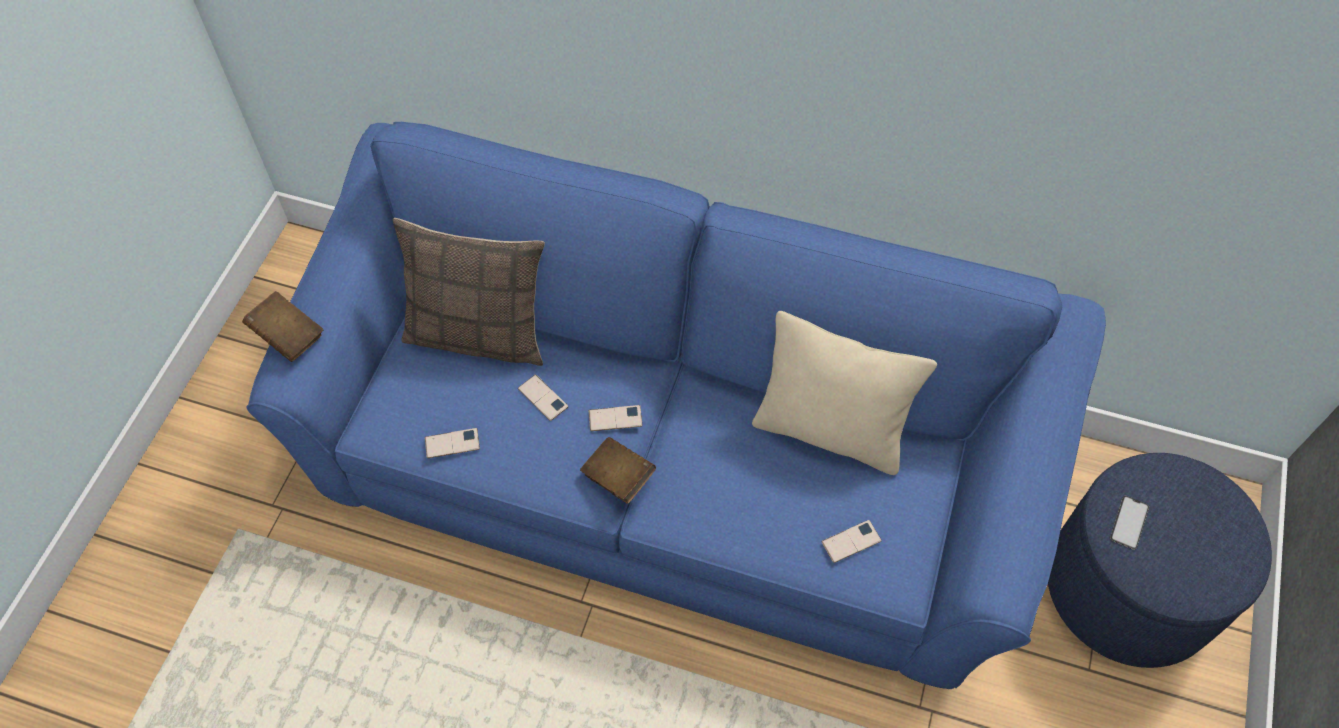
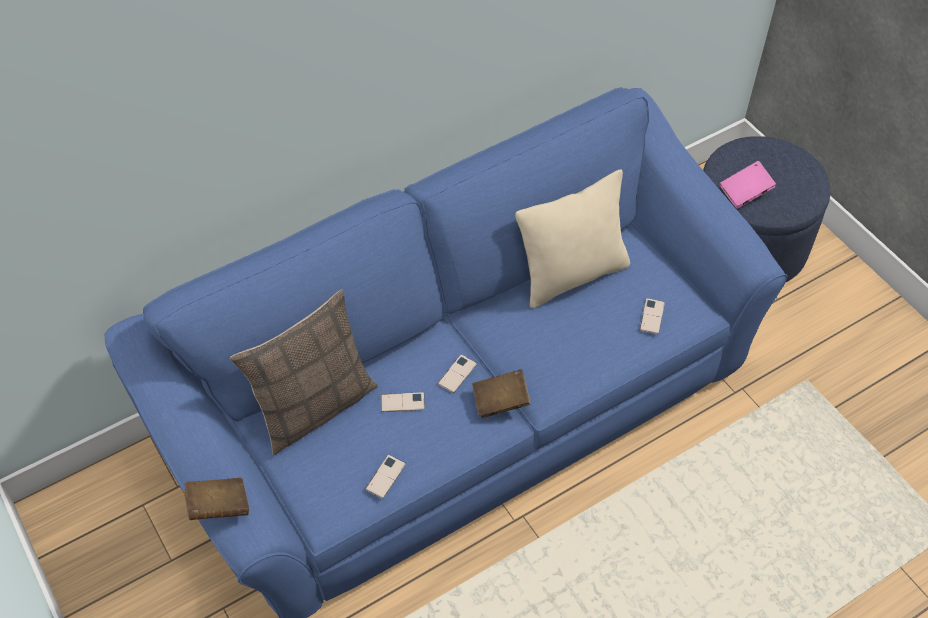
camera: 50 degrees left, 5 degrees down
phone [1110,496,1149,550] -> pink book [719,161,776,209]

